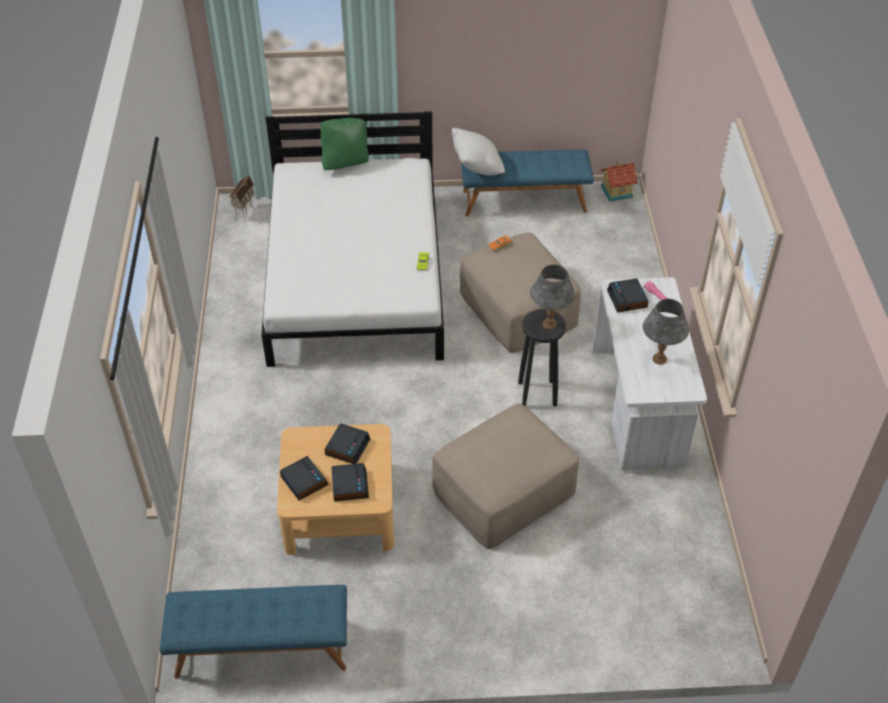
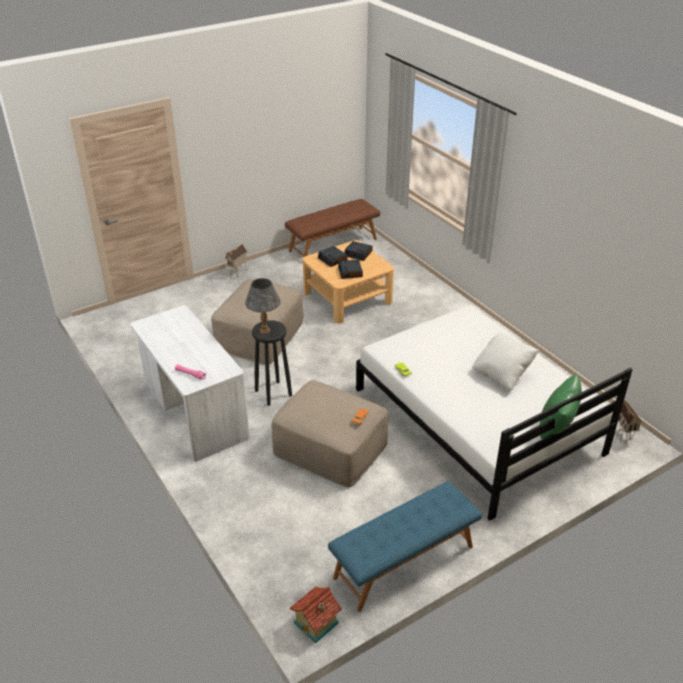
camera: 150 degrees right, 10 degrees down
blue bench [160,585,347,679] -> brown bench [285,199,380,264]
white pillow [452,128,505,175] -> white pillow moved to [472,332,539,391]
alarm clock [607,278,649,313] -> none
grey table lamp [643,299,689,365] -> none
none -> toy house [226,243,247,278]

